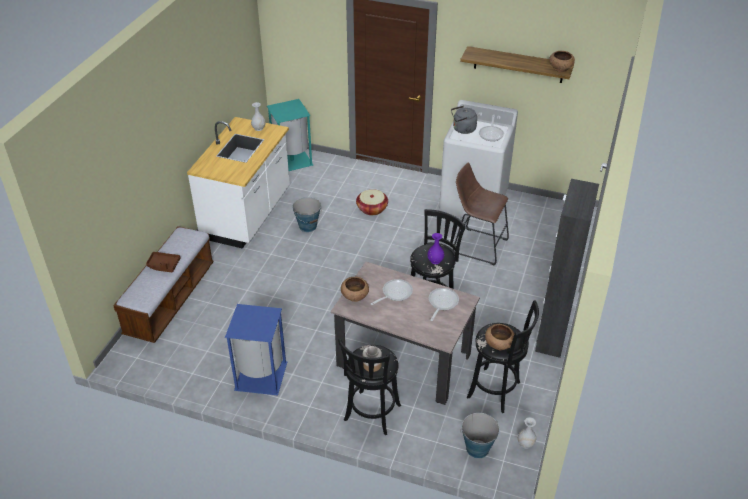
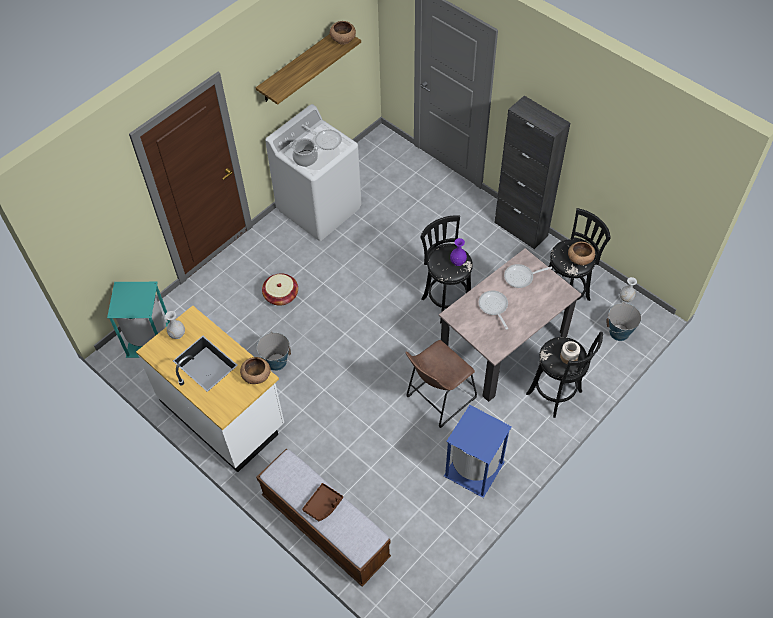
camera: 65 degrees left, 15 degrees up
brown bowl [341,277,369,302] -> brown bowl moved to [240,357,271,384]
frying pan [429,288,459,321] -> frying pan turned 60 degrees counterclockwise [504,264,552,288]
grey kettle [451,106,477,134] -> cooking pot [290,138,319,167]
brown stool [453,163,509,266] -> brown stool moved to [405,340,477,428]

